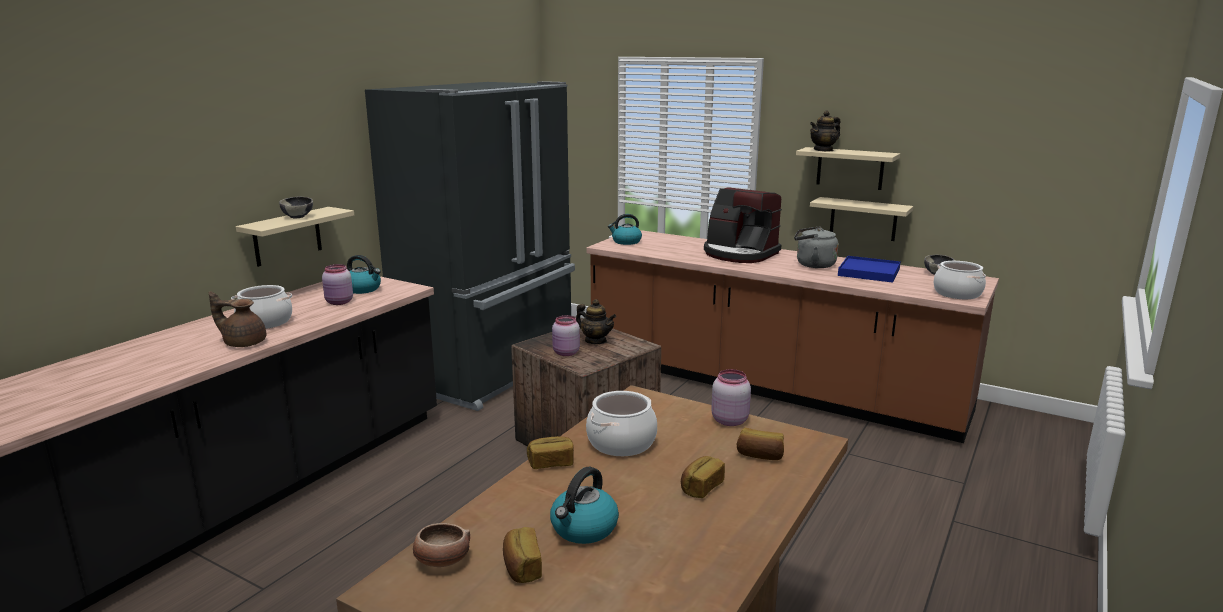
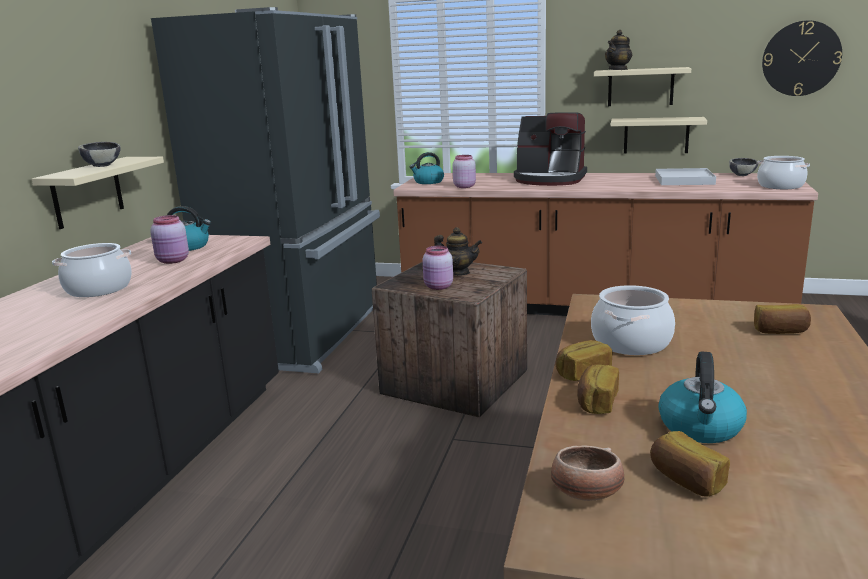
camera: 15 degrees left, 0 degrees up
brown teapot [209,291,266,347] -> none
bread [681,456,725,498] -> bread moved to [577,364,619,414]
pink jar [711,369,751,426] -> pink jar moved to [453,155,476,188]
grey kettle [794,226,838,268] -> none
blue tray [838,256,901,283] -> white tray [655,168,716,185]
none -> wall clock [762,20,842,96]

